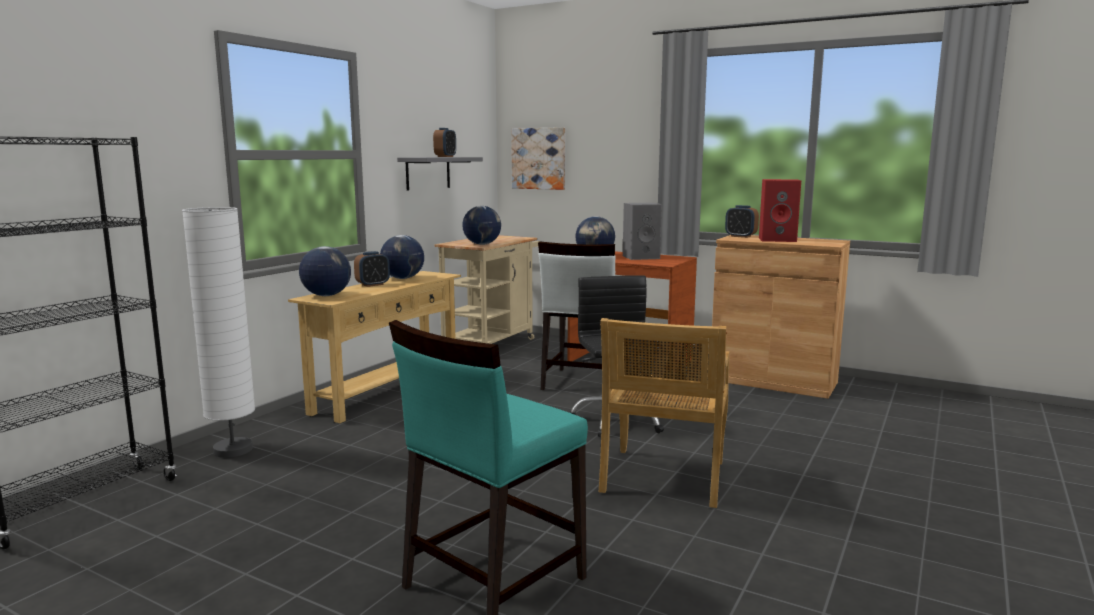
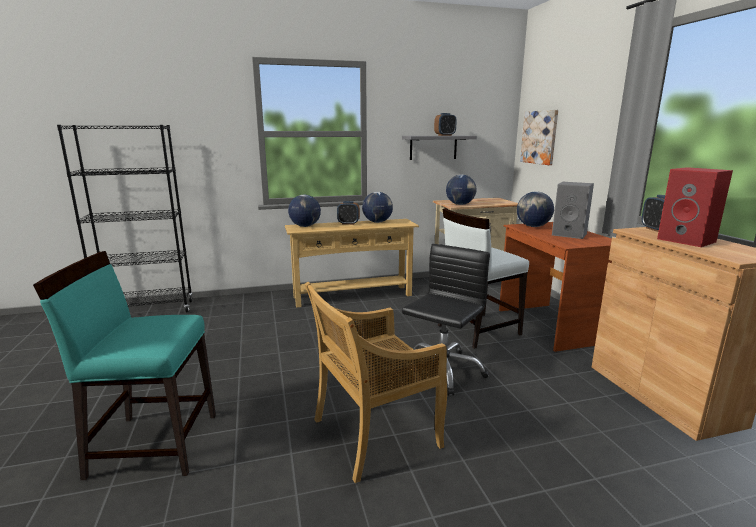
camera: 45 degrees right, 5 degrees up
white floor lamp [182,207,255,458] -> none

